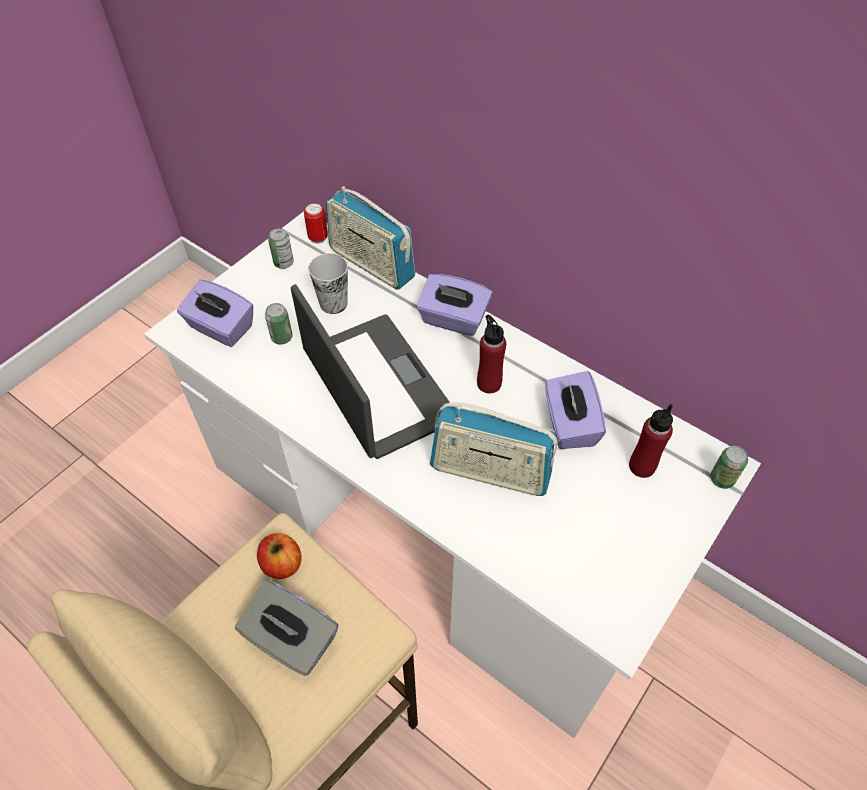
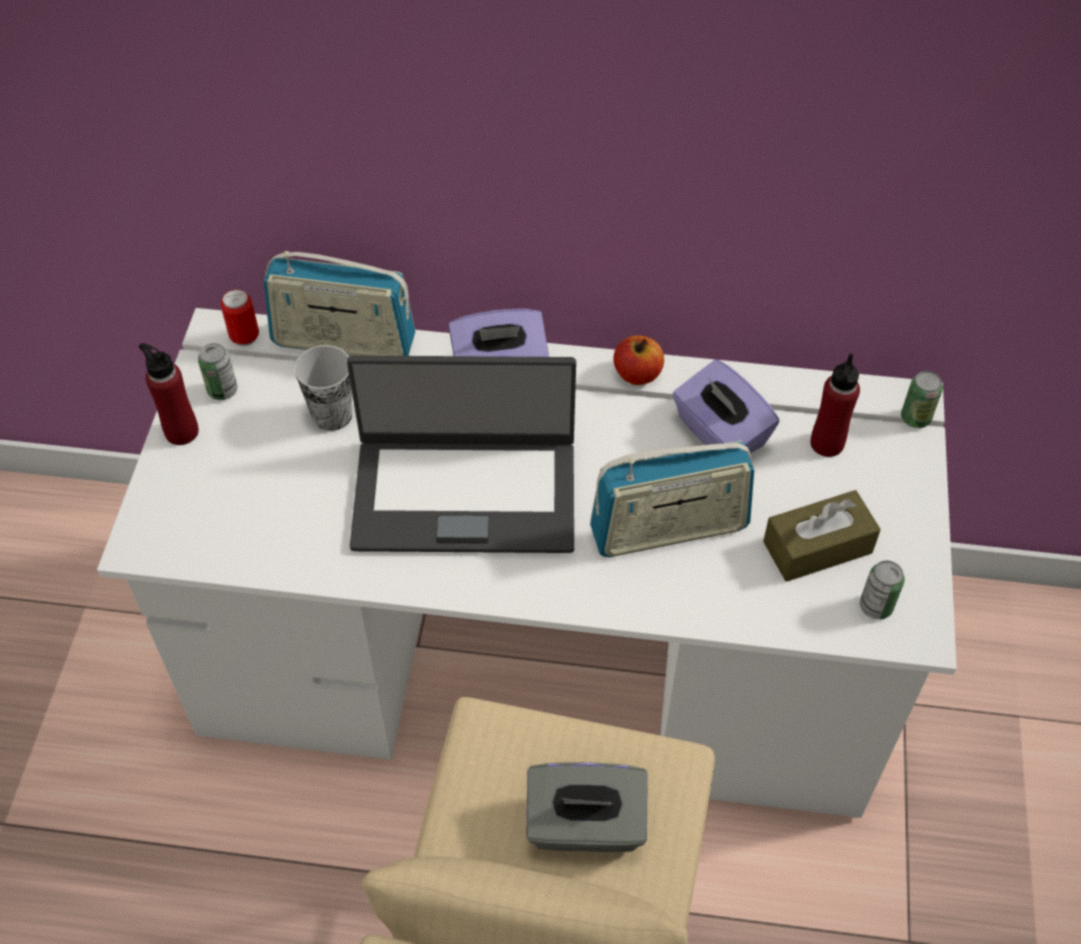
camera: 30 degrees left, 0 degrees up
purple tissue box [177,280,253,347] -> none
apple [257,533,302,579] -> apple moved to [613,335,664,385]
can [265,303,293,345] -> can moved to [860,560,905,620]
laptop [291,284,450,459] -> laptop turned 150 degrees clockwise [347,355,576,553]
red bottle [477,315,506,393] -> red bottle moved to [139,343,199,445]
none -> brown tissue box [763,490,881,582]

